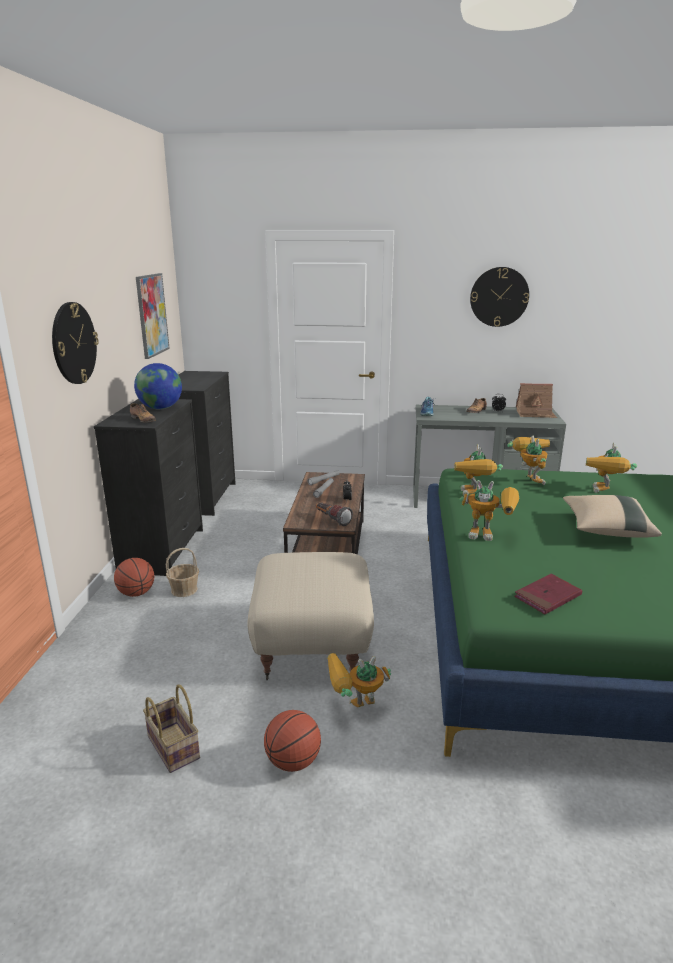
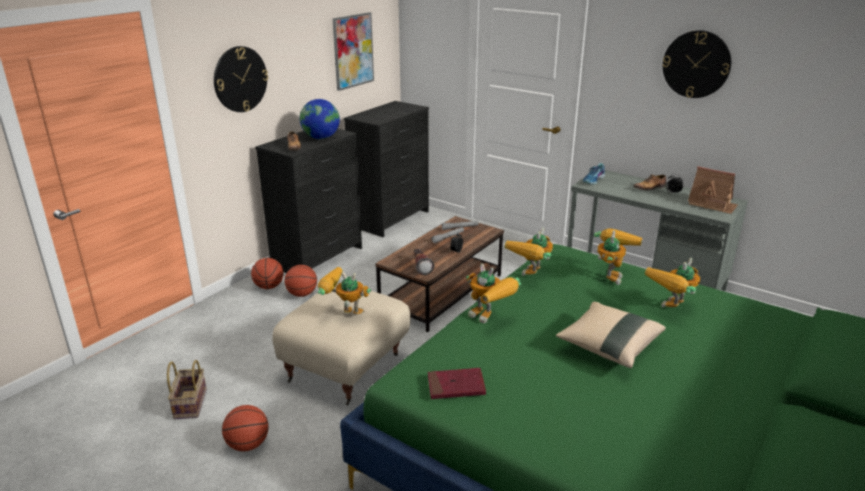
camera: 30 degrees right, 5 degrees up
basket [166,548,199,597] -> basketball [285,265,317,297]
toy robot [327,653,391,707] -> toy robot moved to [318,267,371,314]

